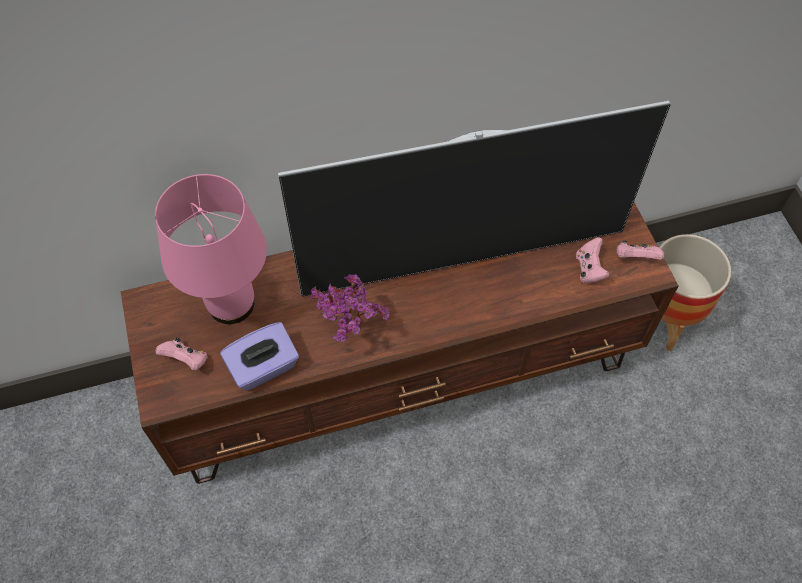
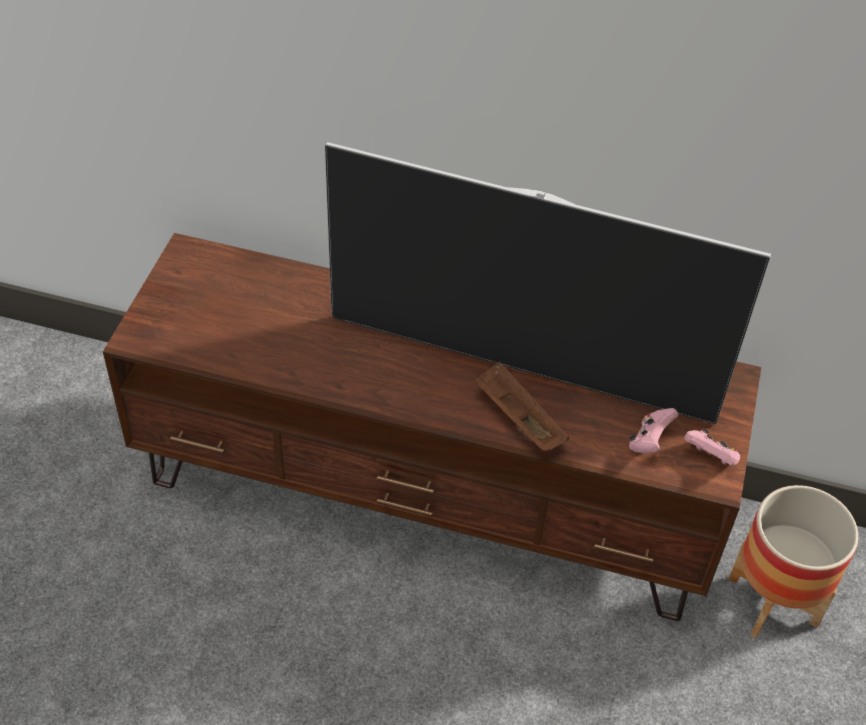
camera: 30 degrees right, 10 degrees down
pink table lamp [155,174,267,324] -> none
pink game controller [155,337,208,370] -> none
purple tissue box [220,322,299,391] -> none
potted plant [310,274,389,342] -> none
none -> brown tray [474,362,569,451]

